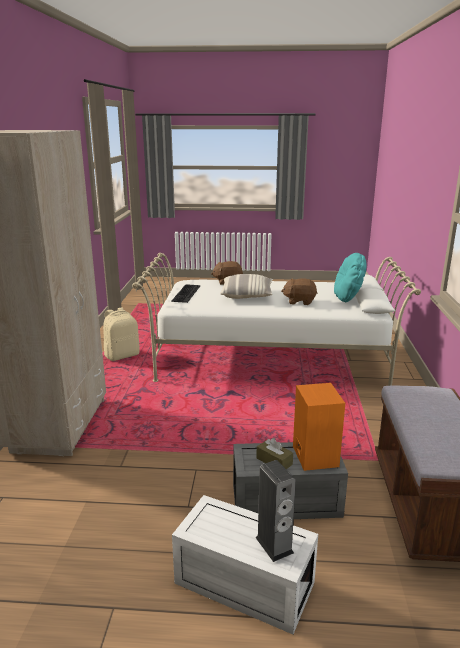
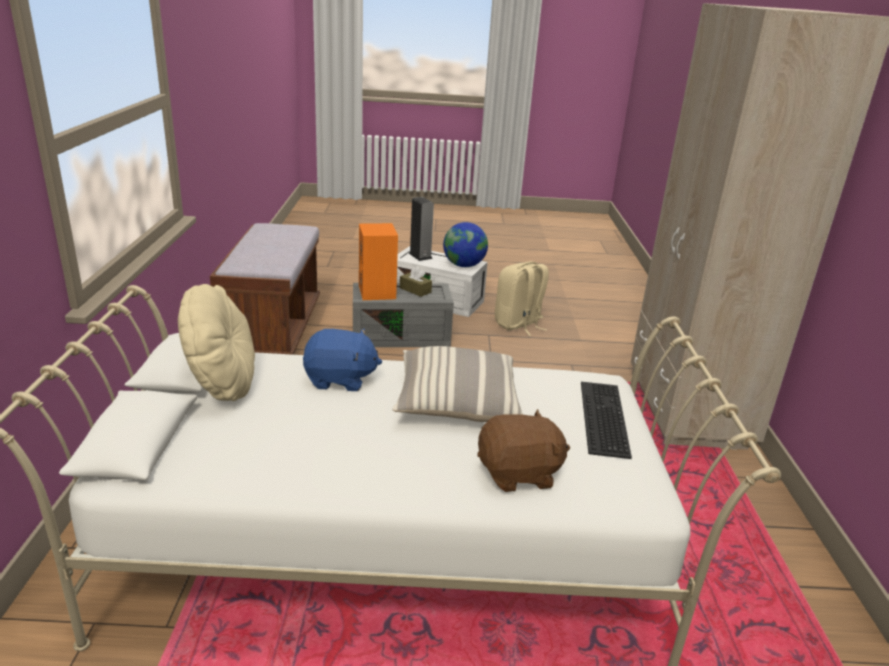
camera: 175 degrees right, 5 degrees up
beige backpack [103,307,140,361] -> beige backpack moved to [495,261,549,336]
brown plush toy [281,278,317,305] -> blue plush toy [303,329,382,391]
turquoise pillow [334,253,367,302] -> beige pillow [178,284,255,401]
none -> globe [443,222,488,267]

